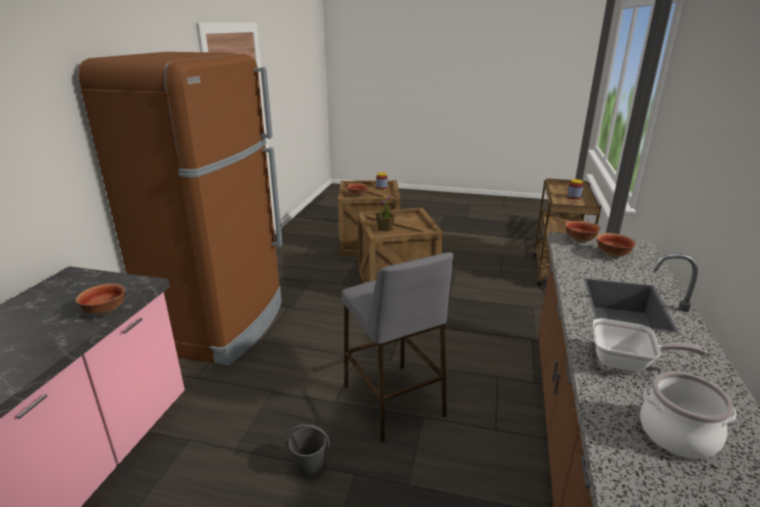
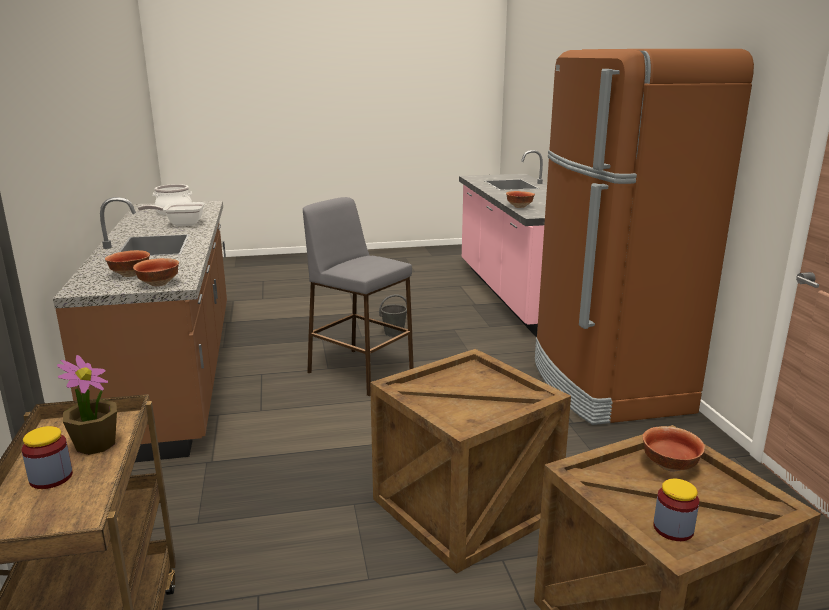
camera: 155 degrees right, 5 degrees down
potted plant [376,194,395,231] -> potted plant moved to [57,355,117,455]

